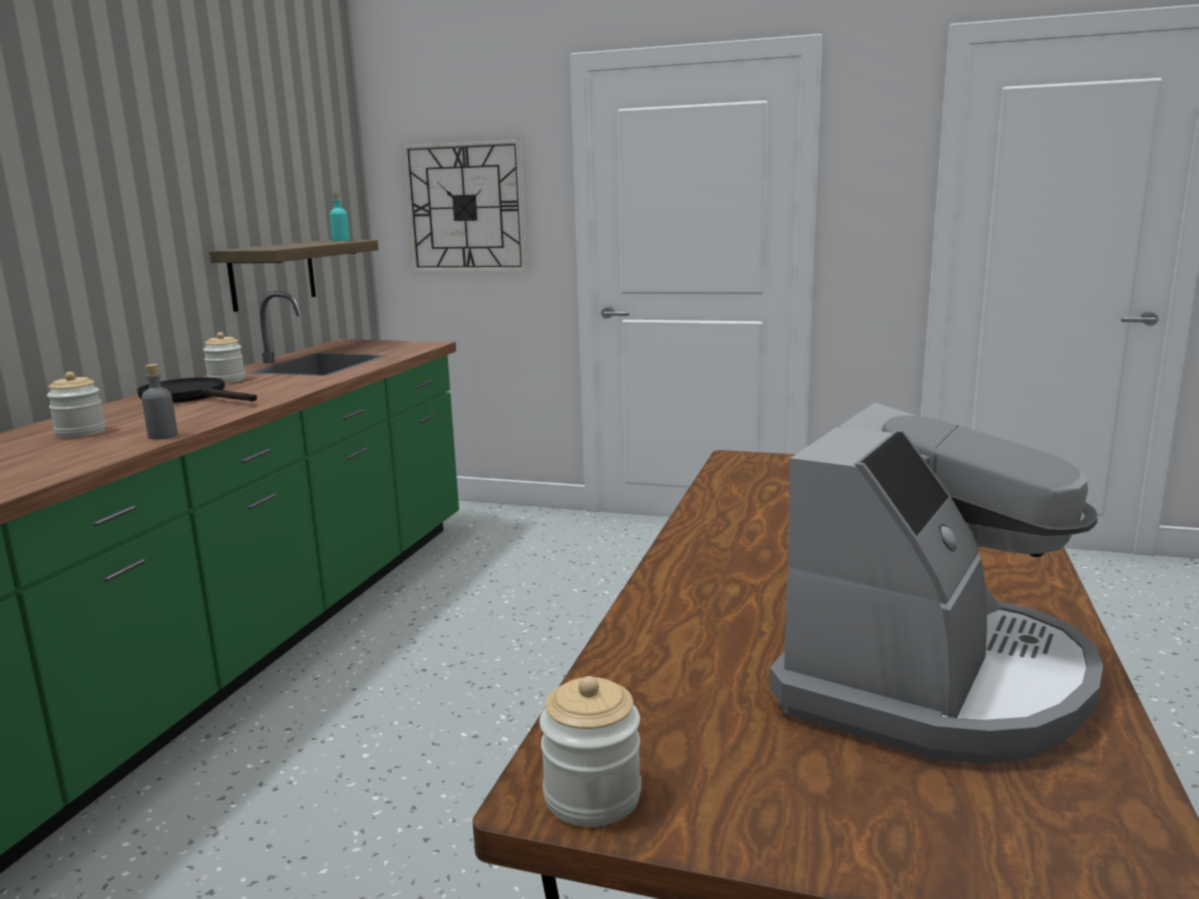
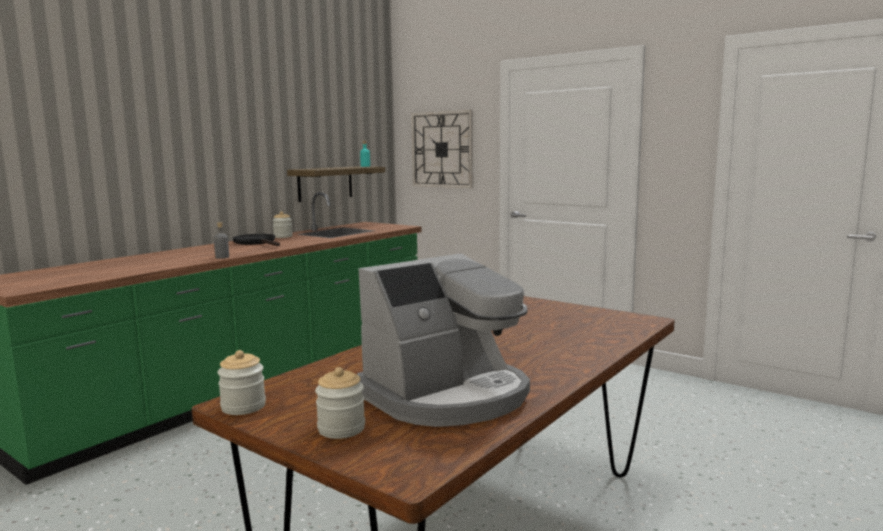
camera: 20 degrees right, 5 degrees down
jar [47,372,106,438] -> jar moved to [315,367,365,439]

